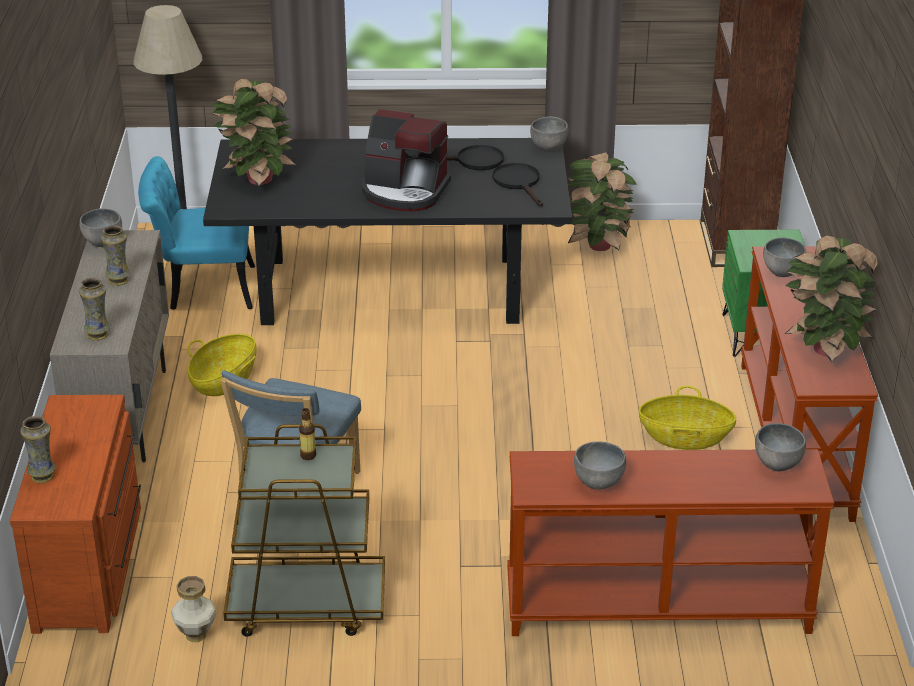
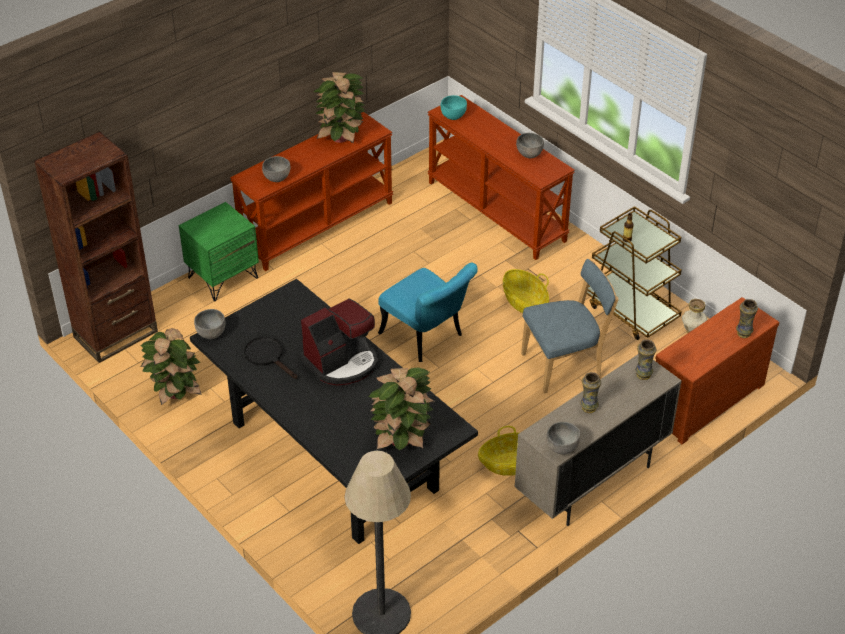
camera: 130 degrees left, 10 degrees up
turquoise chair [138,156,255,310] -> turquoise chair moved to [378,263,478,362]
coffee machine [362,109,451,212] -> coffee machine turned 75 degrees clockwise [301,298,378,385]
black frying pan [492,163,543,206] -> none
basket [639,386,736,450] -> basket moved to [503,269,549,313]
grey bowl [755,423,806,471] -> turquoise bowl [441,95,467,120]

